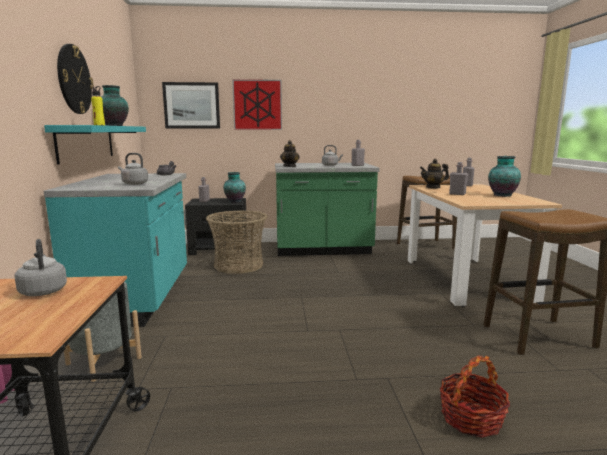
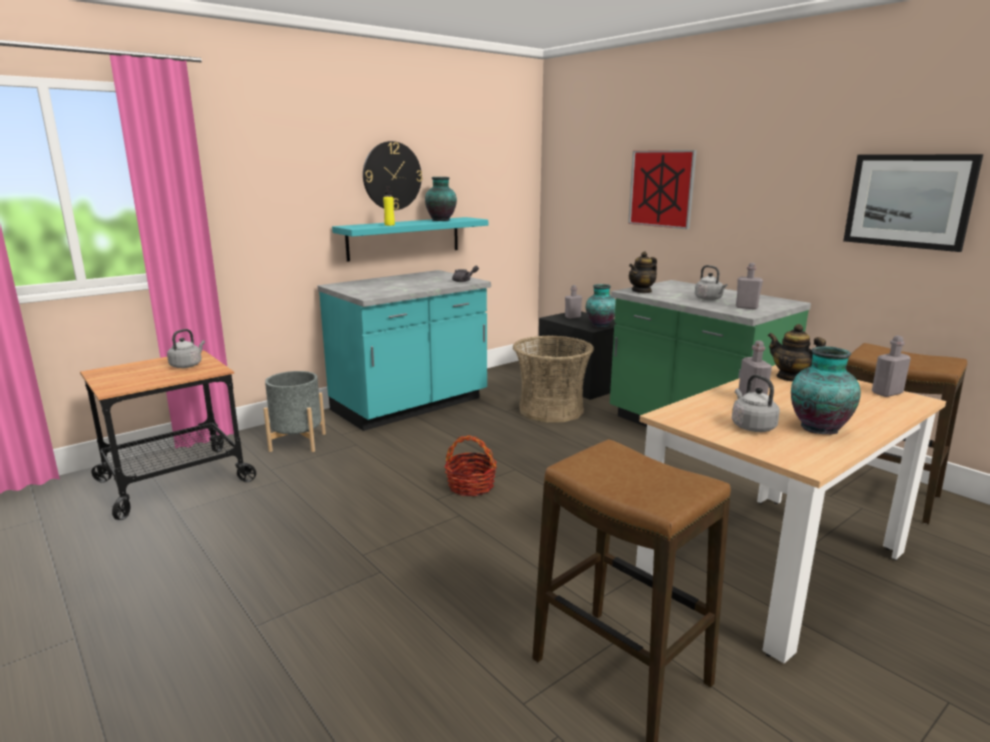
camera: 55 degrees right, 5 degrees up
grey kettle [118,153,148,185] -> grey kettle moved to [732,374,780,432]
picture [162,82,220,128] -> picture moved to [843,154,983,252]
basket [440,355,510,438] -> basket moved to [444,435,497,496]

